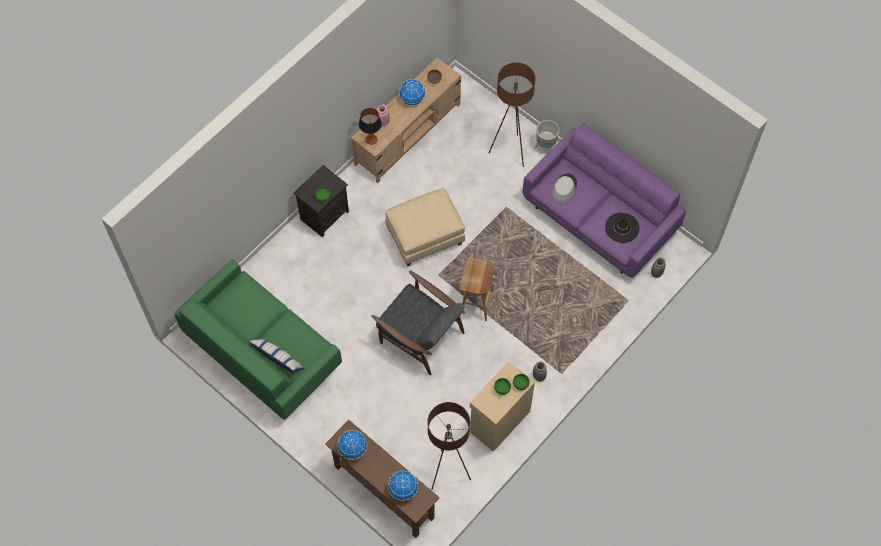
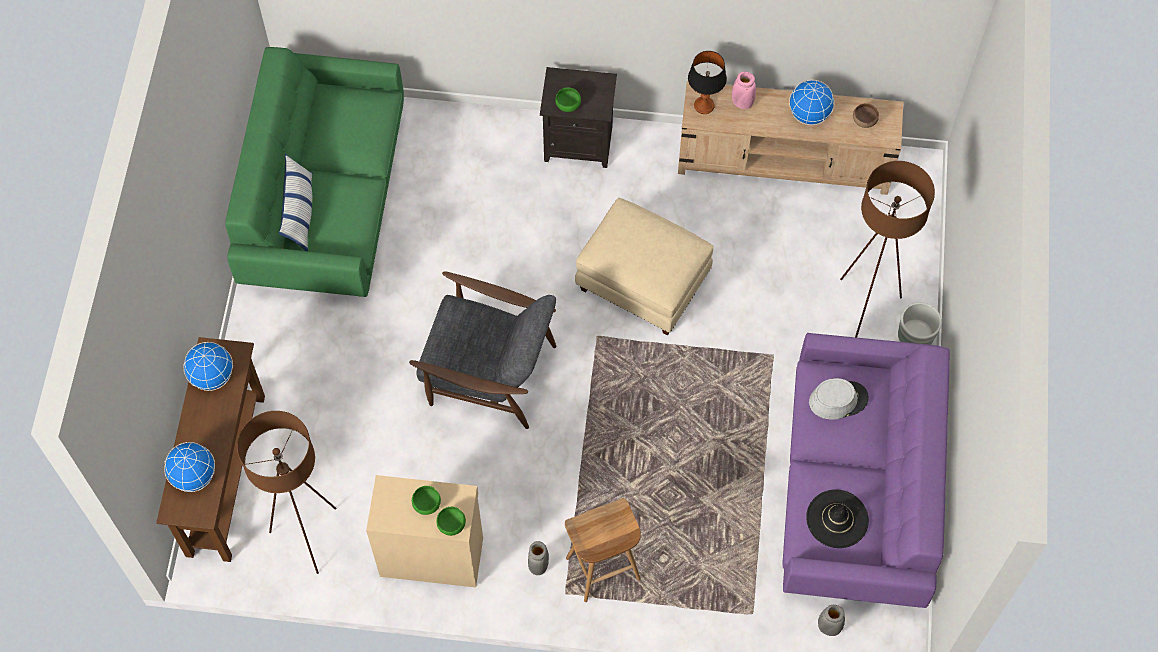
camera: 55 degrees right, 0 degrees up
grey armchair [372,270,465,375] -> grey armchair turned 75 degrees counterclockwise [409,271,556,429]
brown stool [459,257,494,321] -> brown stool moved to [565,498,641,602]

